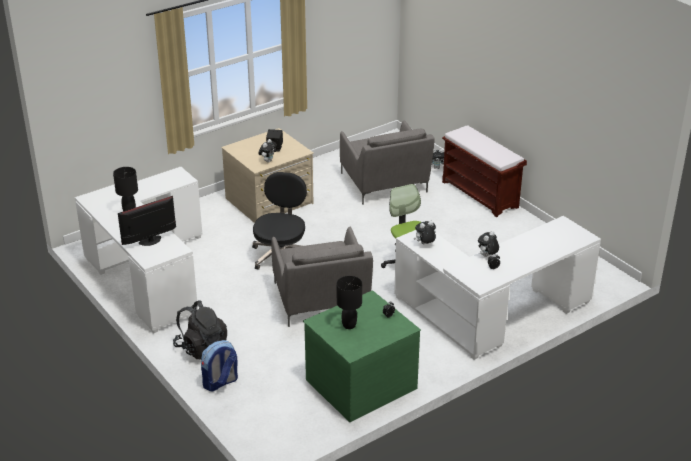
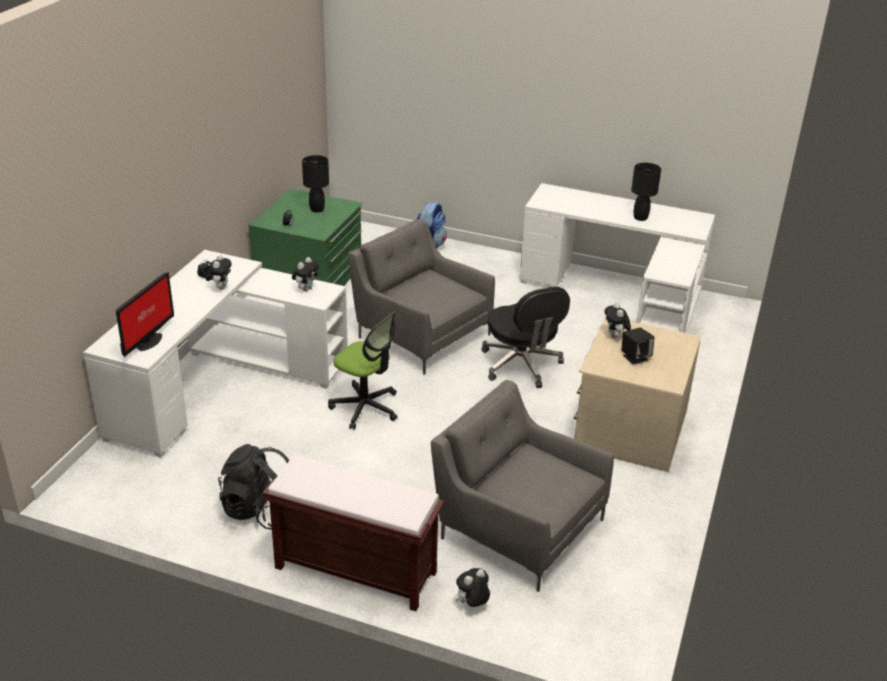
camera: 145 degrees right, 0 degrees up
monitor [118,196,176,246] -> monitor moved to [116,272,174,357]
black backpack [173,300,227,360] -> black backpack moved to [218,444,289,529]

